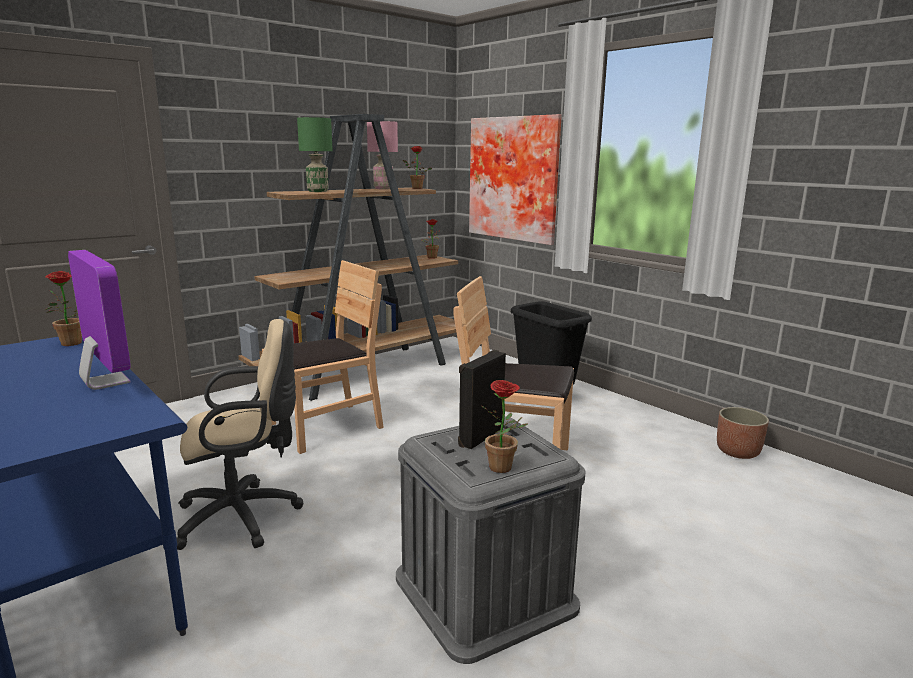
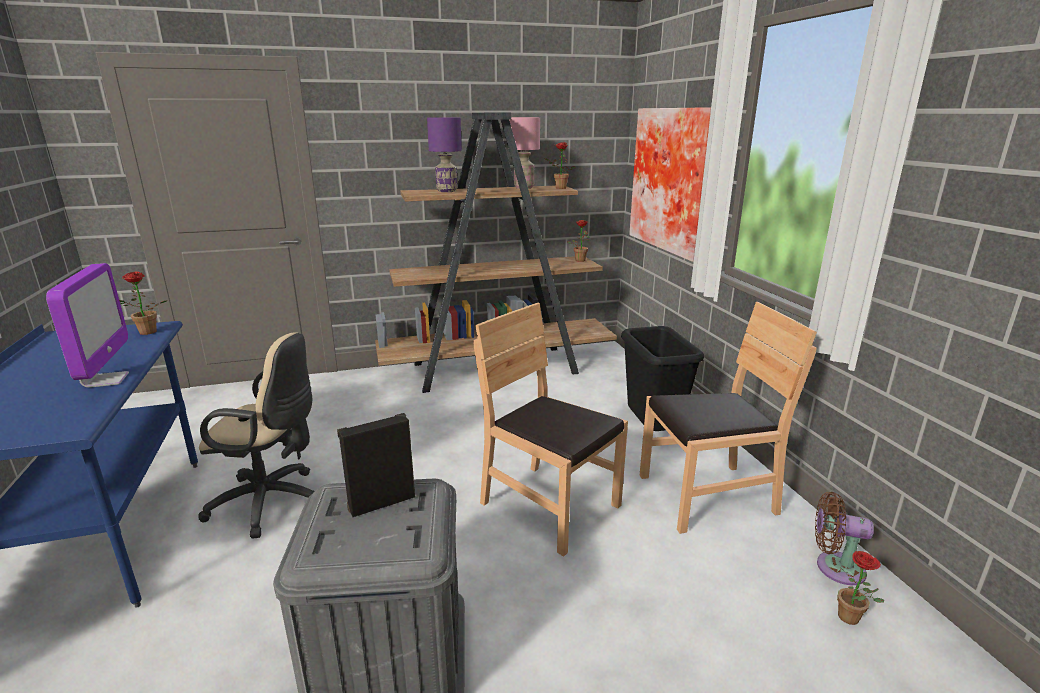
camera: 25 degrees right, 5 degrees up
brown chair [262,260,384,454] -> brown chair moved to [640,302,817,534]
green table lamp [297,117,333,192] -> purple table lamp [427,117,462,192]
potted plant [481,380,528,473] -> potted plant moved to [837,551,884,625]
planter [717,407,769,459] -> brown fan [815,492,874,585]

